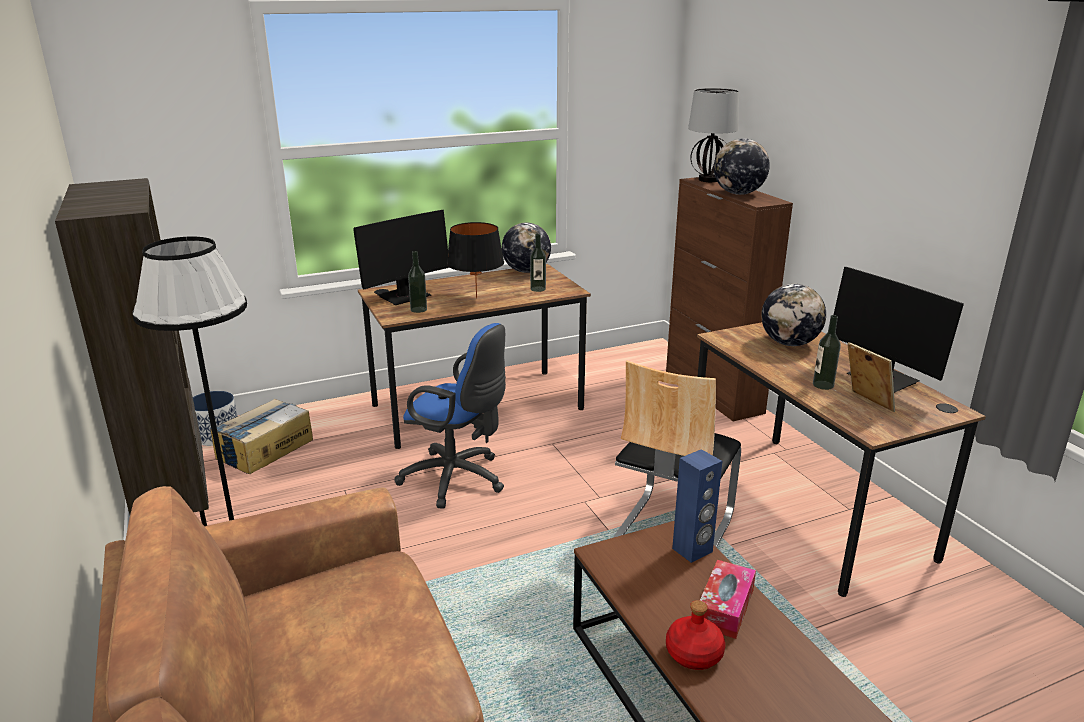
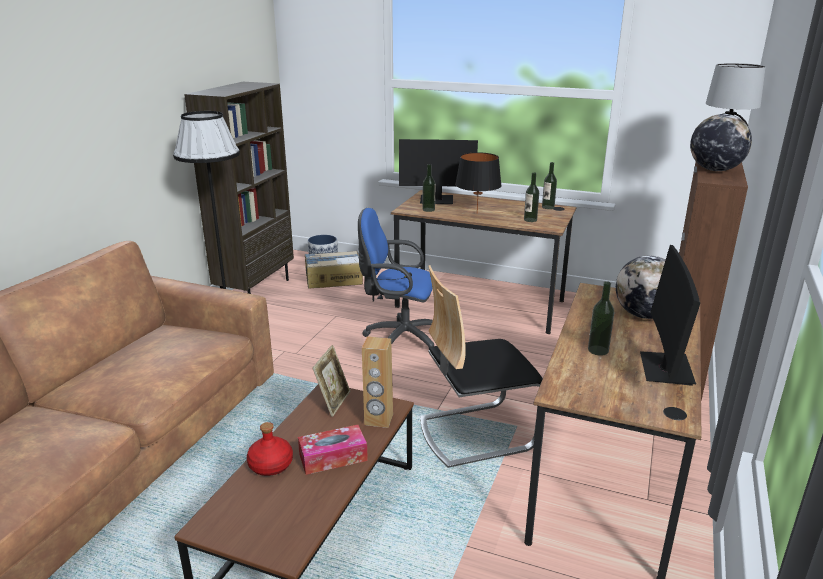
camera: 45 degrees right, 0 degrees up
blue office chair [395,323,506,509] -> blue office chair turned 120 degrees clockwise [358,208,434,350]
globe [502,223,551,273] -> bottle [542,162,557,209]
blue speaker [672,449,722,563] -> brown speaker [362,336,393,428]
picture frame [848,342,895,412] -> picture frame moved to [312,345,350,417]

